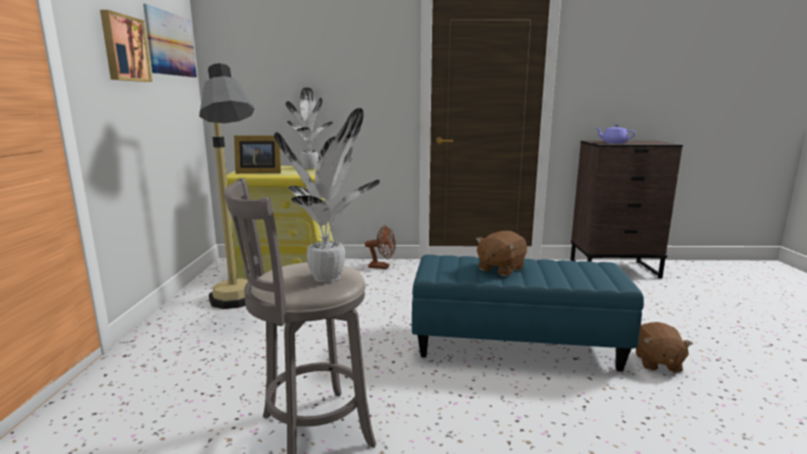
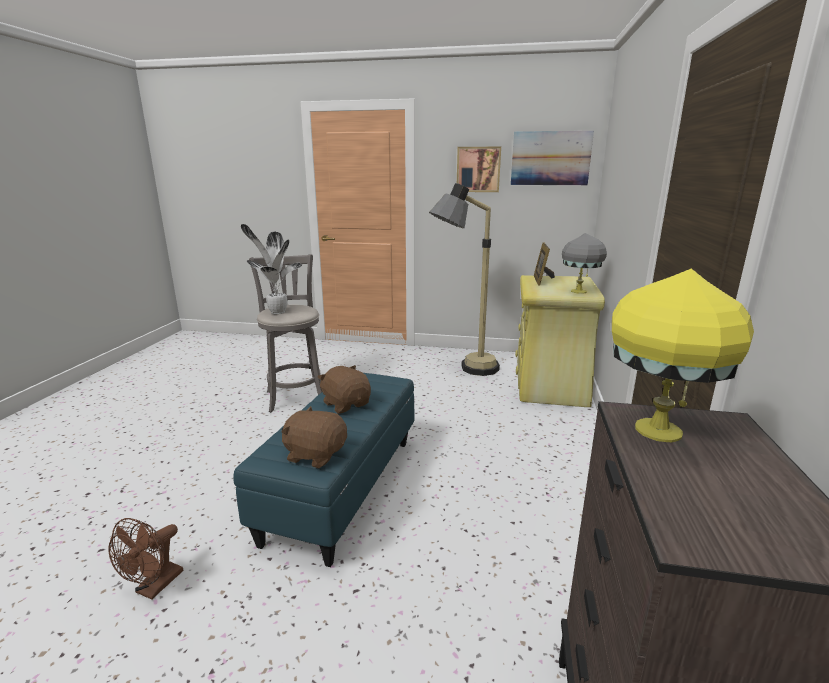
camera: 100 degrees right, 5 degrees up
potted plant [286,87,333,169] -> grey table lamp [562,233,607,294]
brown fan [365,225,396,269] -> brown fan moved to [109,518,183,600]
purple teapot [596,124,636,144] -> yellow table lamp [612,268,754,442]
brown plush toy [636,322,693,373] -> brown plush toy moved to [282,406,347,468]

